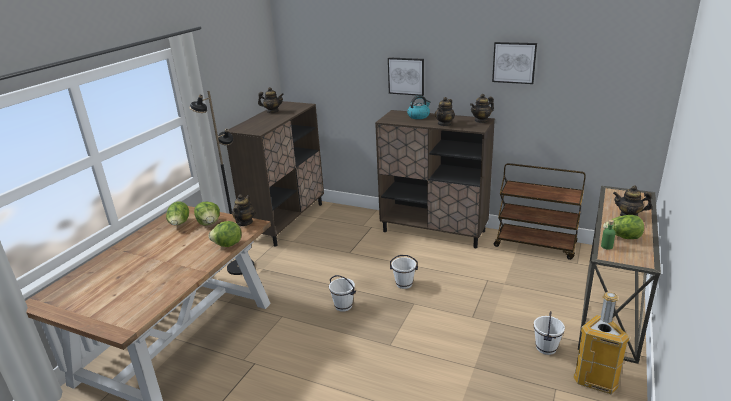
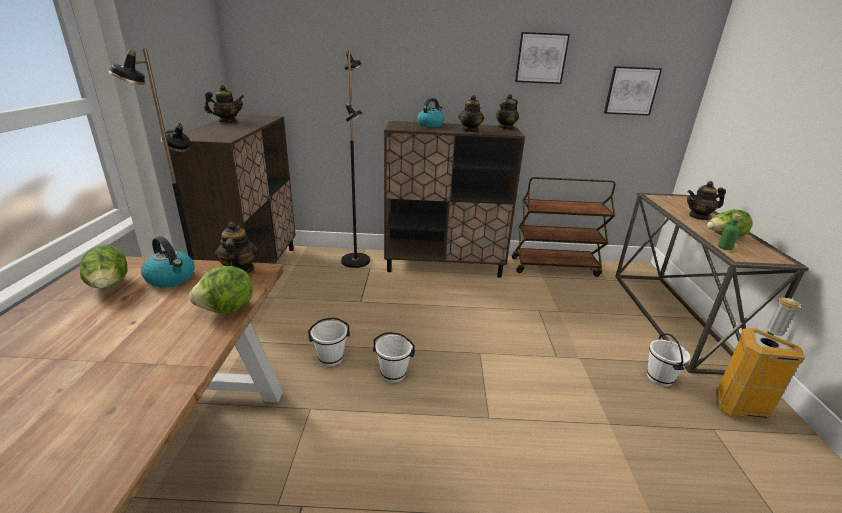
camera: 25 degrees left, 0 degrees up
lettuce [194,202,220,225] -> kettle [141,236,195,287]
picture [388,57,424,96] -> picture moved to [604,66,662,116]
white bucket [390,255,418,289] -> white bucket moved to [308,318,350,367]
none -> black floor lamp [341,50,370,268]

